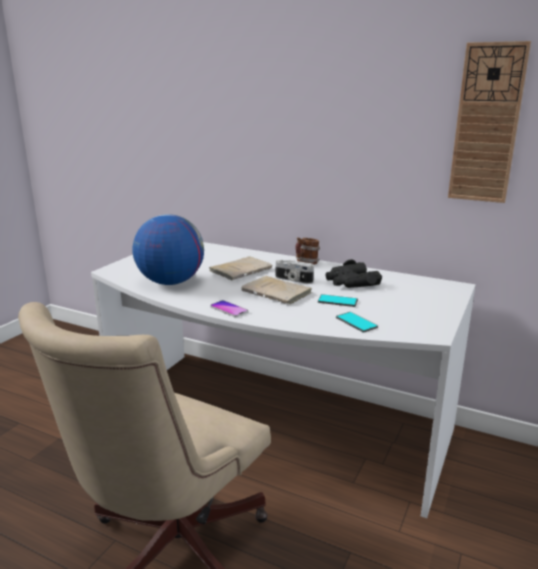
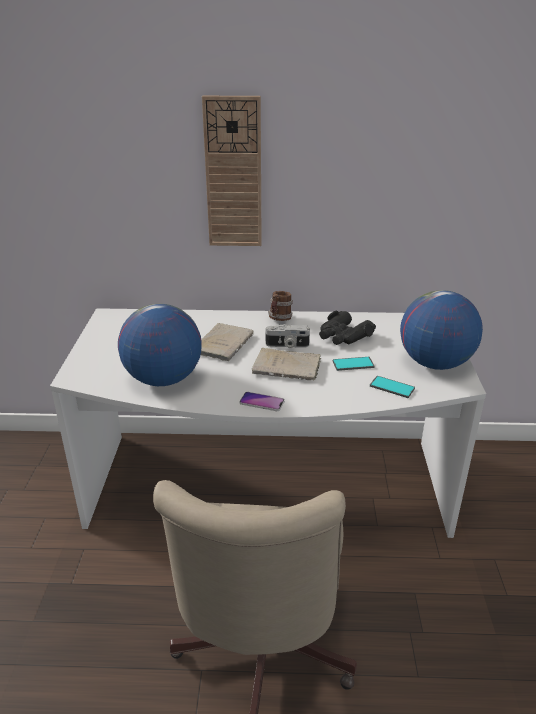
camera: 25 degrees left, 10 degrees up
wall clock [448,41,531,203] -> wall clock moved to [202,96,262,246]
none -> globe [400,290,483,370]

